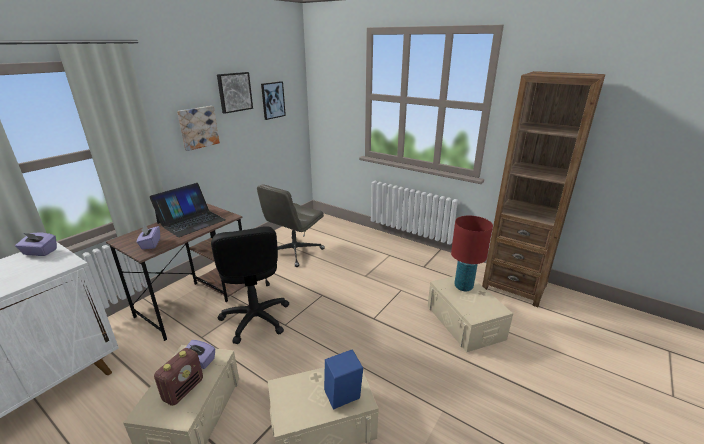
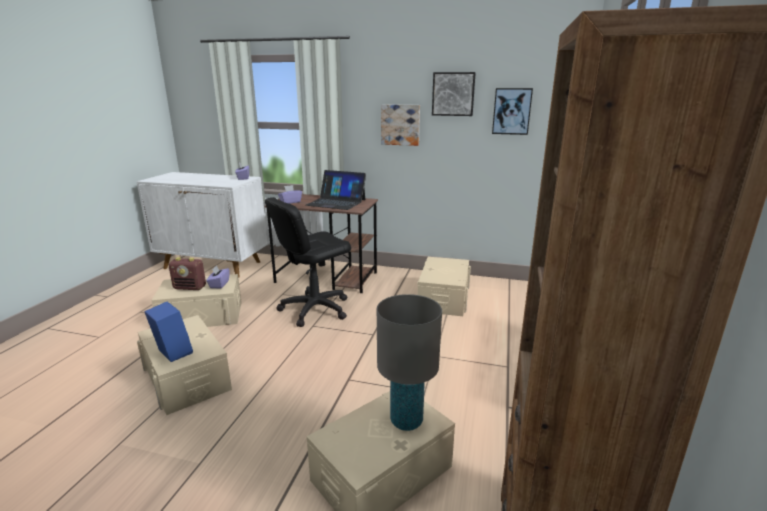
camera: 70 degrees right, 5 degrees down
grey office chair [257,184,325,267] -> beige storage box [417,257,471,316]
red table lamp [451,216,493,291] -> grey table lamp [377,294,442,431]

